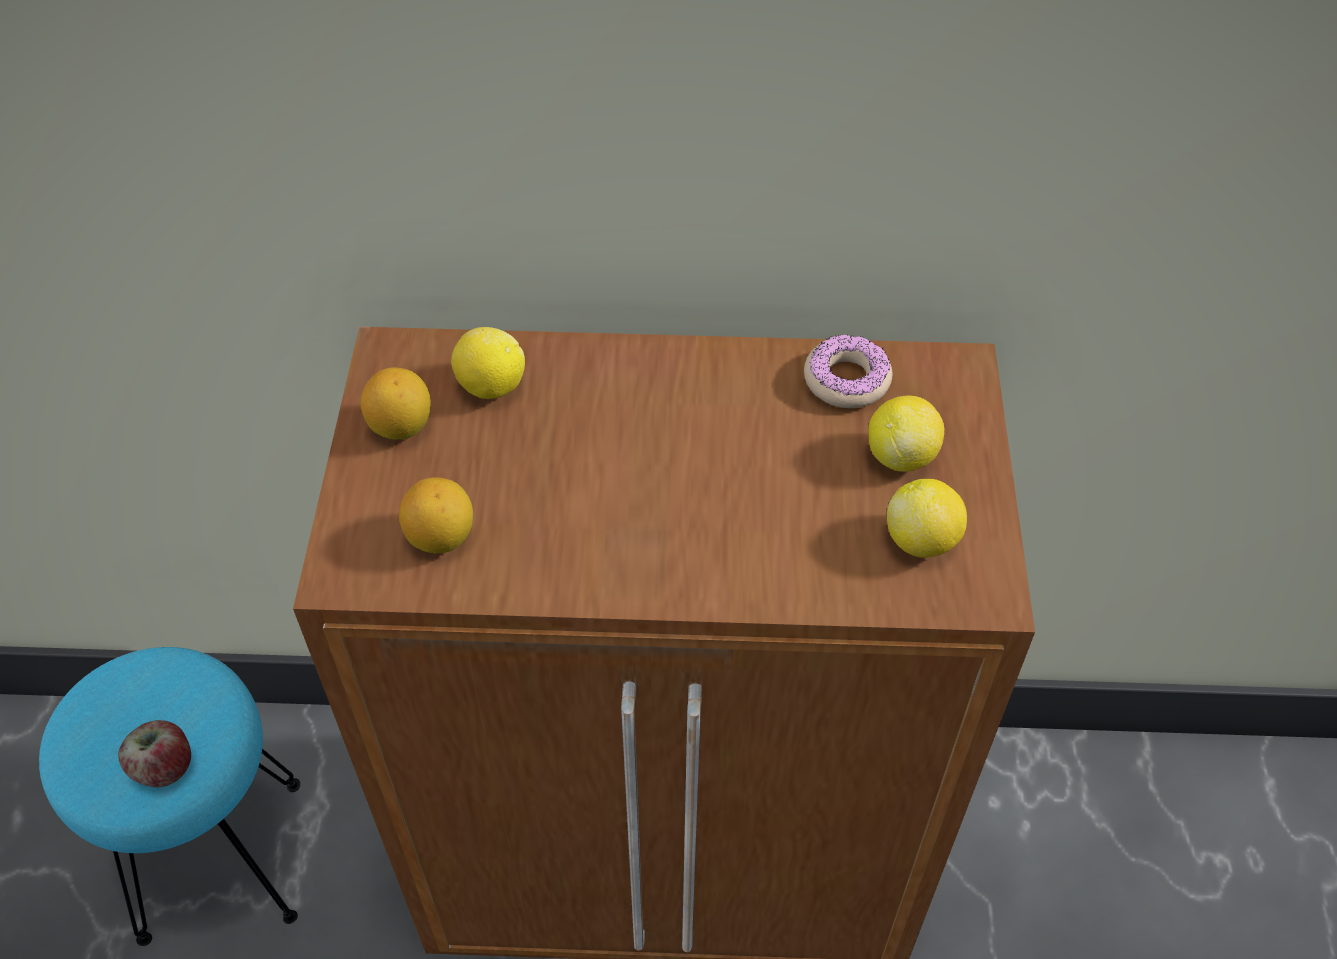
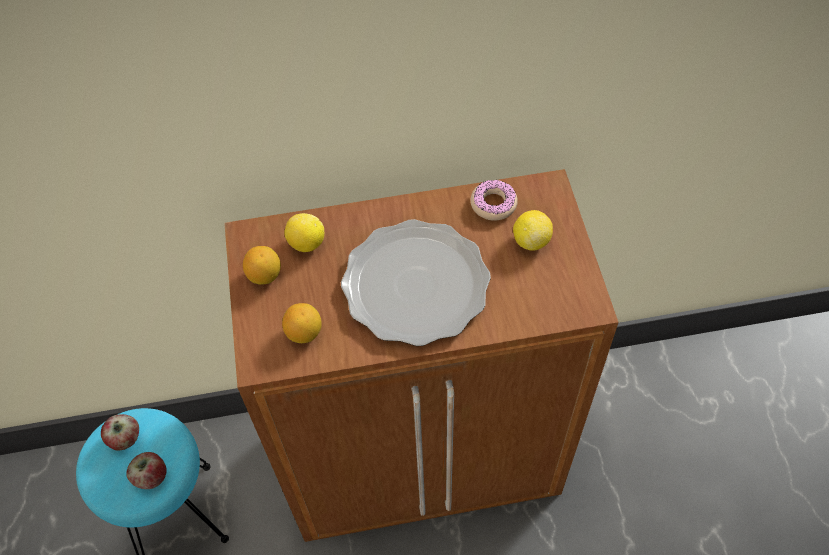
camera: 10 degrees left, 5 degrees up
lemon [887,479,967,558] -> none
none -> apple [101,414,139,451]
none -> plate [341,219,491,346]

